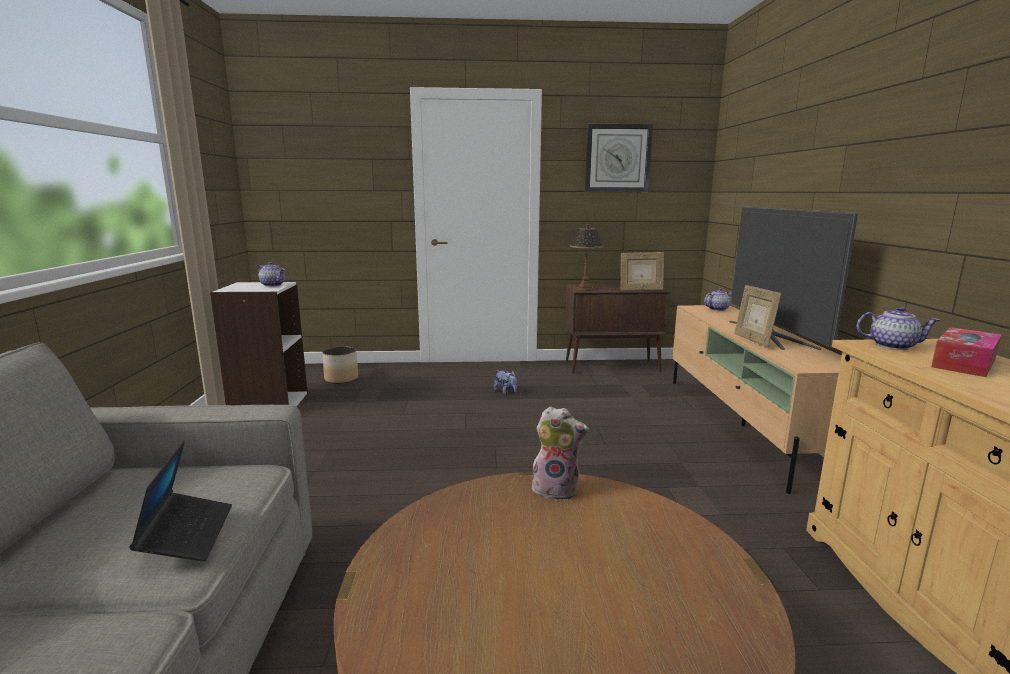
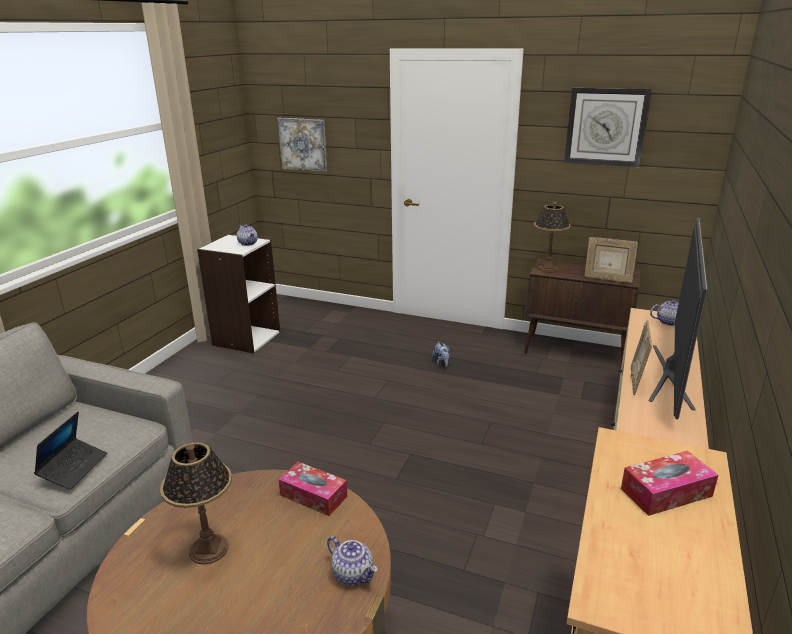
camera: 25 degrees right, 10 degrees up
planter [322,346,358,384] -> none
plush toy [532,406,589,501] -> tissue box [278,462,347,516]
teapot [857,306,940,350] -> teapot moved to [327,536,378,585]
none -> table lamp [160,442,232,565]
none -> picture [277,118,327,172]

